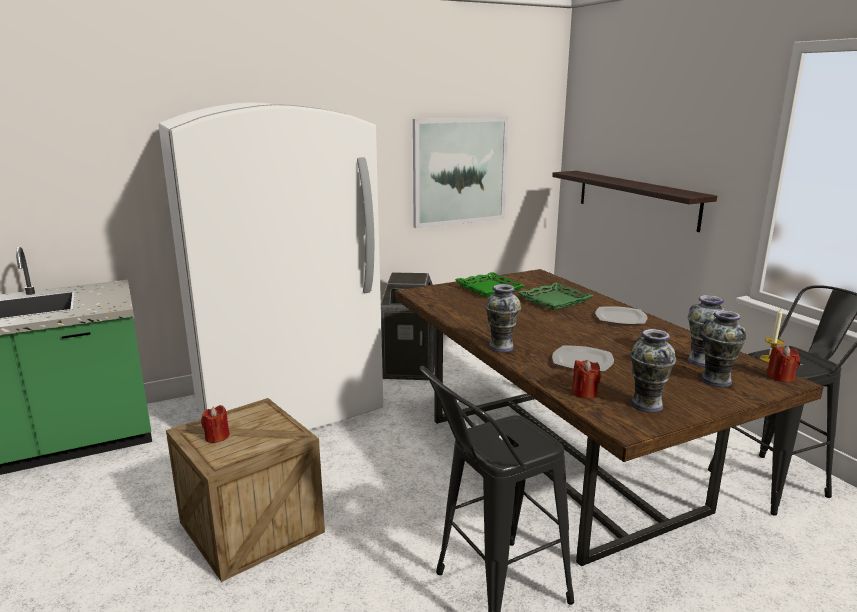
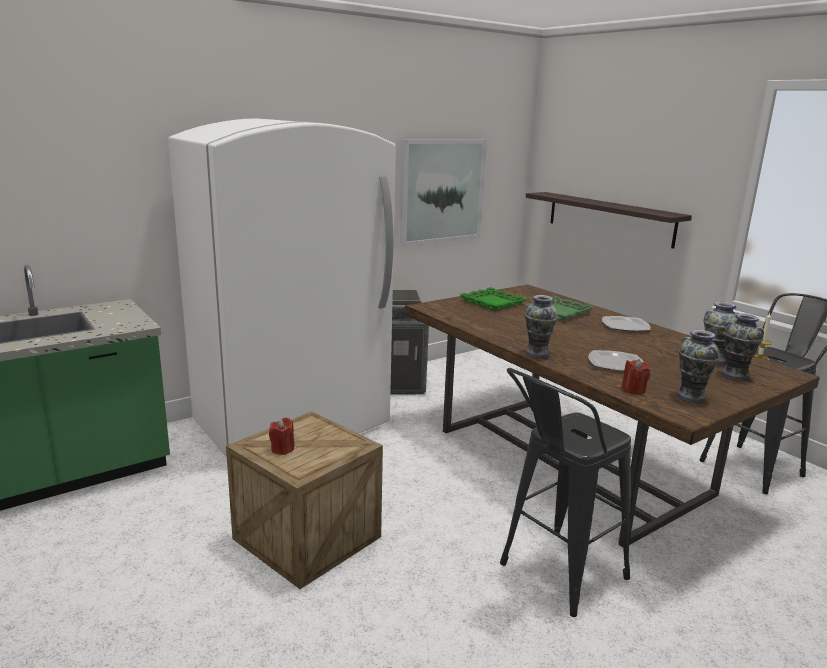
camera: 10 degrees left, 0 degrees up
red candle [767,345,800,383] -> none

